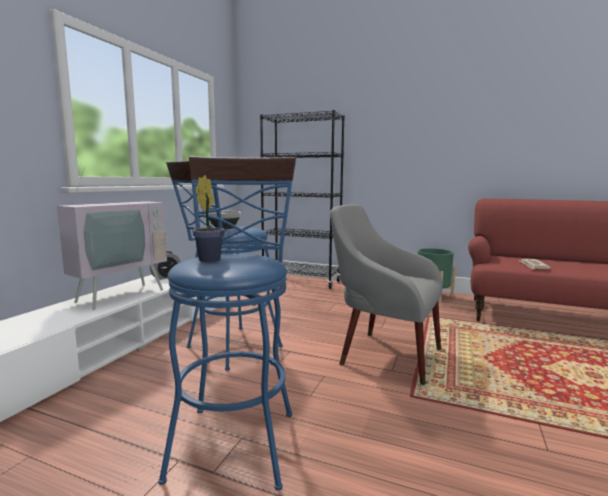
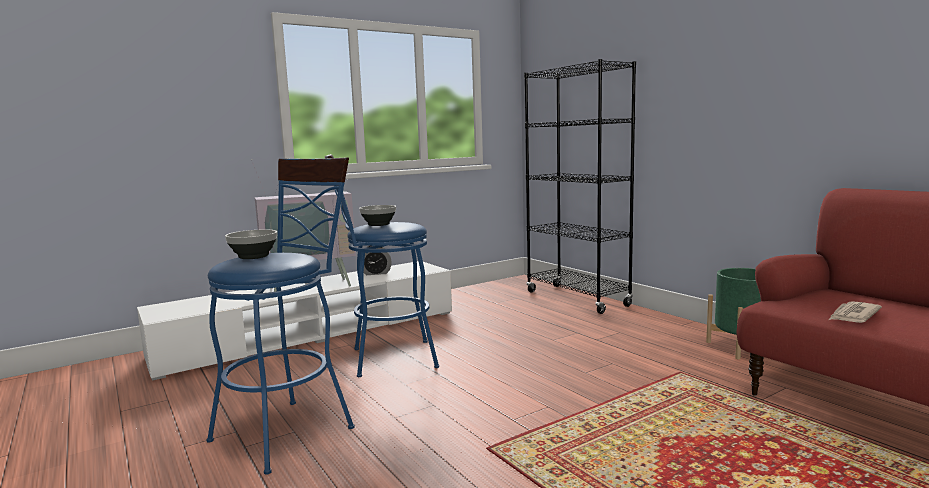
camera: 35 degrees right, 0 degrees up
potted plant [192,175,225,262] -> bowl [225,229,277,259]
grey armchair [330,204,442,385] -> none

